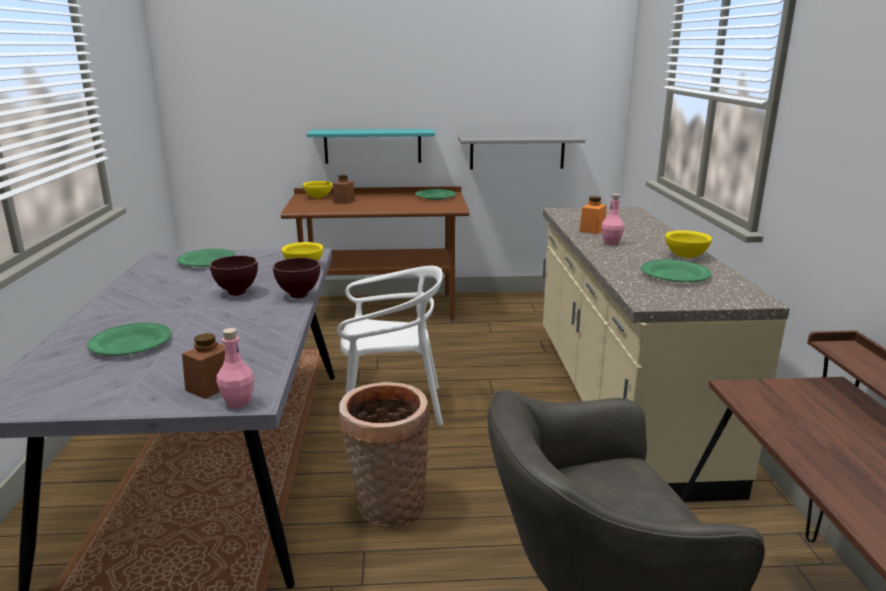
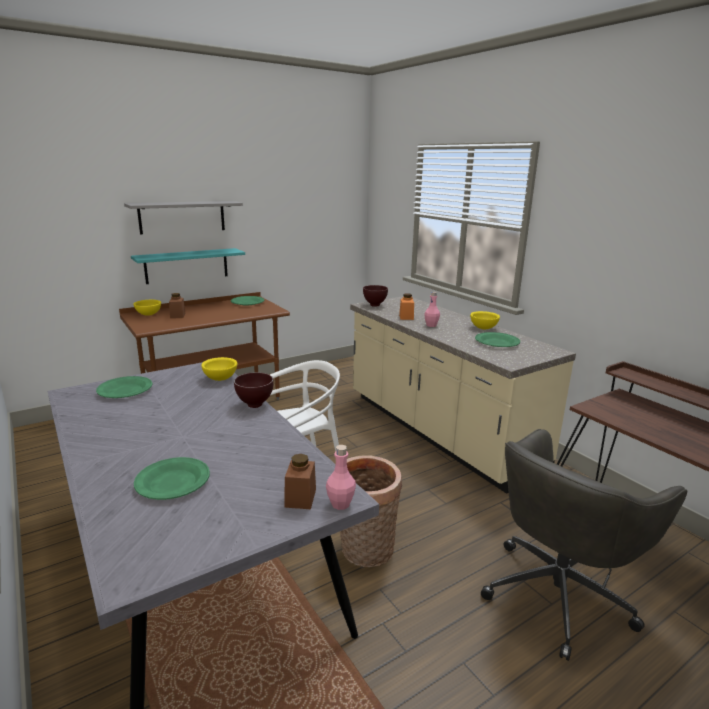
camera: 30 degrees left, 0 degrees up
brown bowl [210,255,258,296] -> brown bowl moved to [363,285,388,307]
grey shelf [458,135,585,170] -> grey shelf moved to [124,201,243,234]

